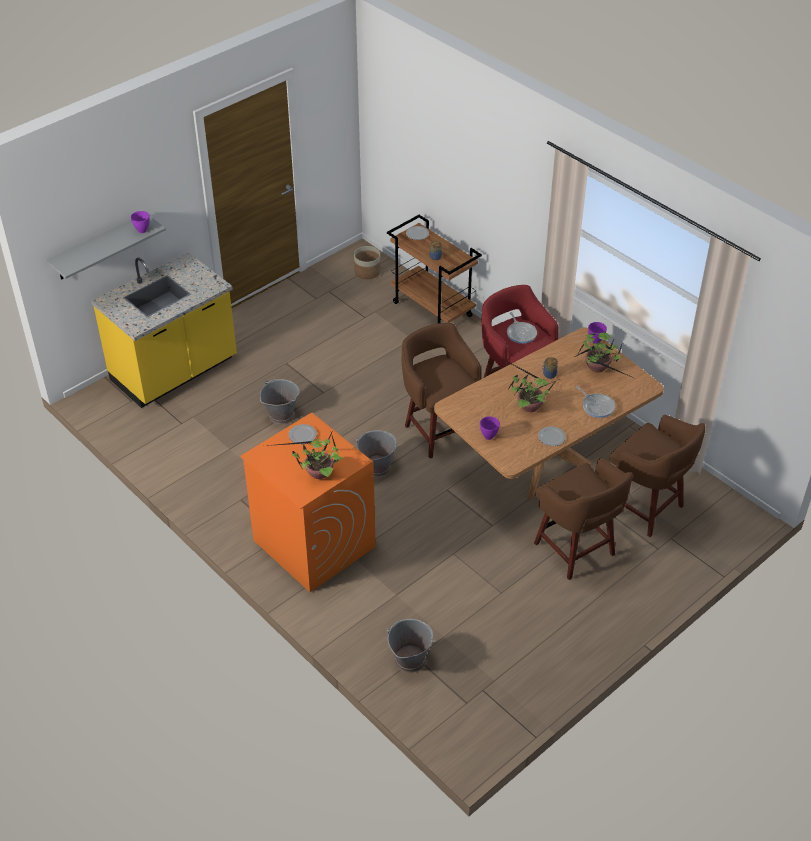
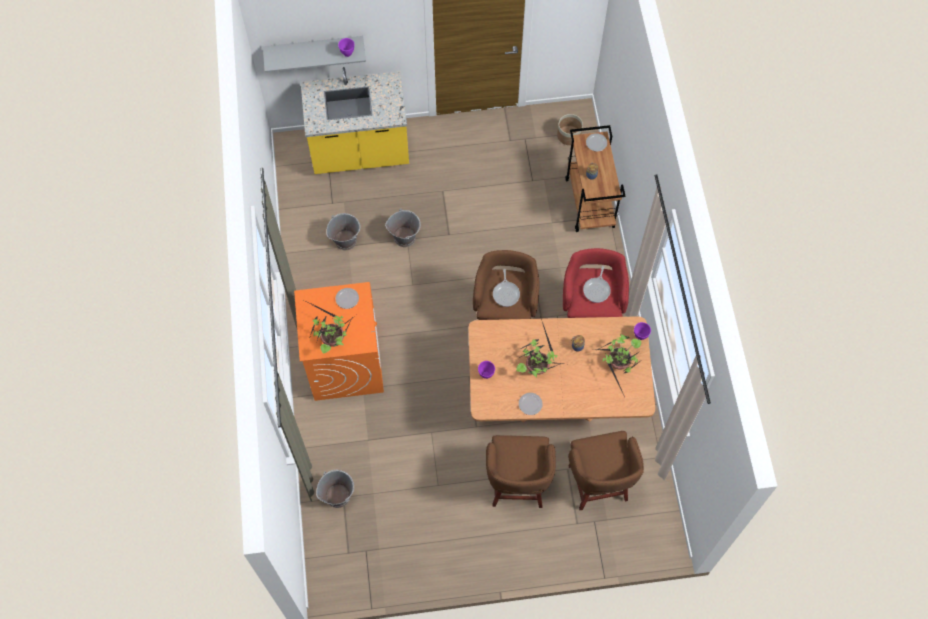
camera: 35 degrees right, 20 degrees up
grey bucket [356,430,399,477] -> grey bucket moved to [326,213,360,250]
frying pan [576,386,615,418] -> frying pan moved to [493,269,520,307]

